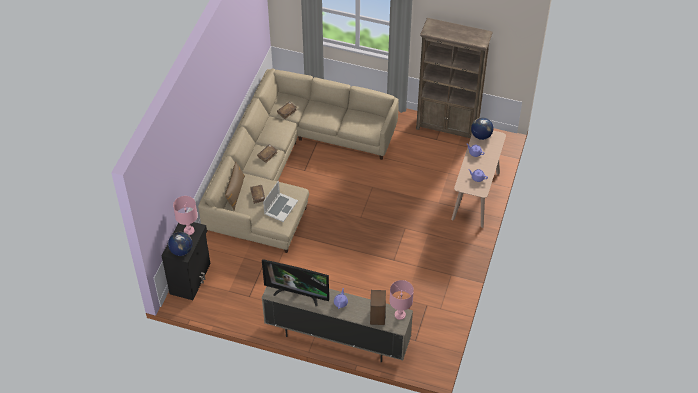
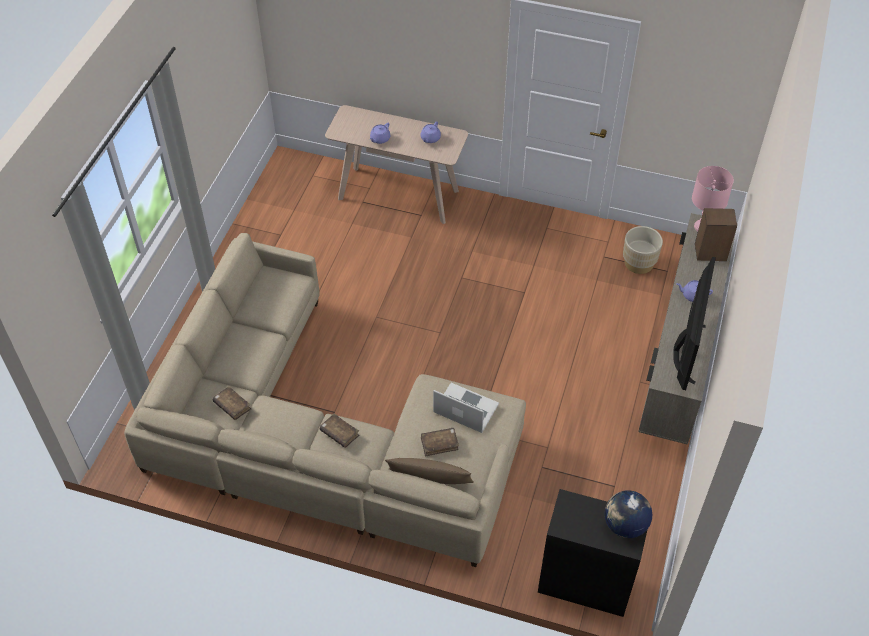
camera: 90 degrees left, 0 degrees up
pink table lamp [173,196,198,235] -> none
brown bookcase [416,18,493,138] -> none
globe [471,117,493,140] -> none
none -> beige planter [623,226,663,274]

